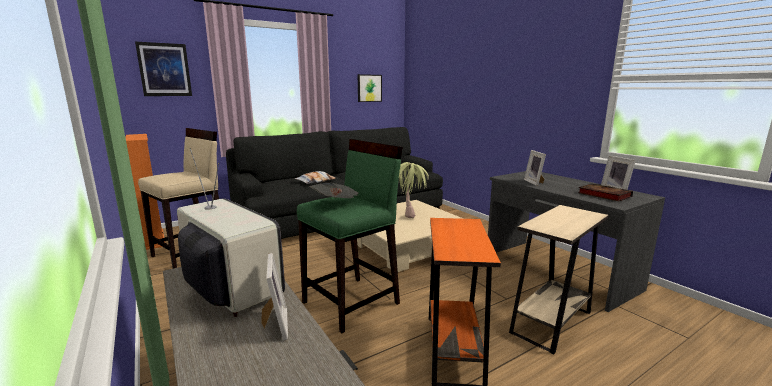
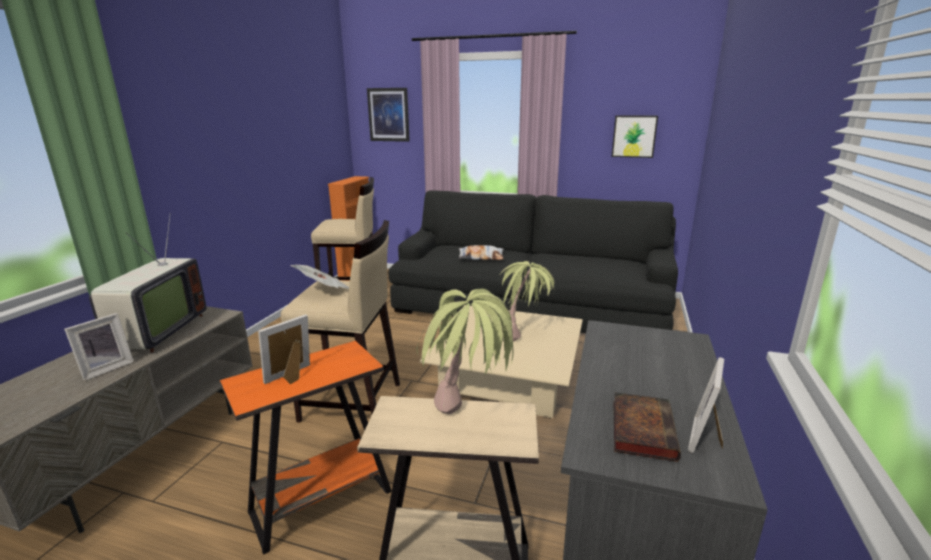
camera: 50 degrees right, 5 degrees up
green stool [297,139,403,333] -> beige stool [281,220,400,423]
picture frame [524,150,546,186] -> picture frame moved to [258,314,310,384]
none -> potted plant [416,288,514,414]

